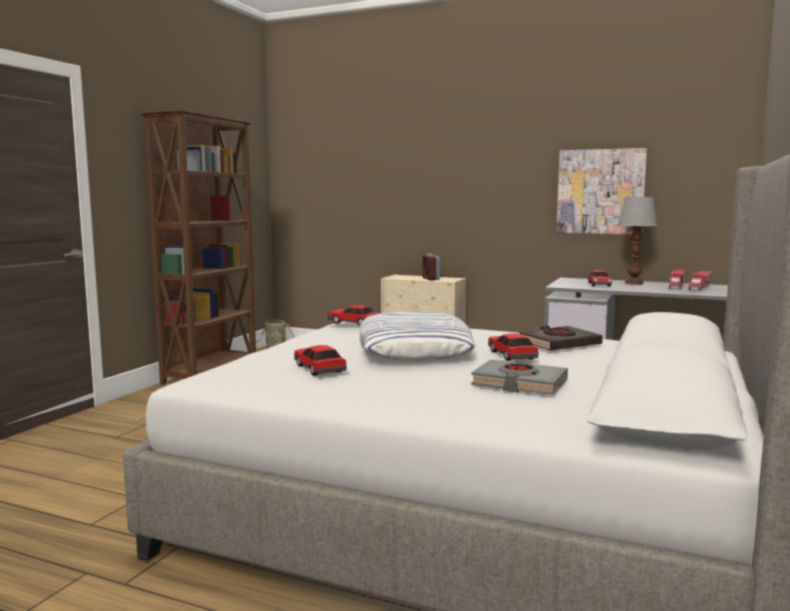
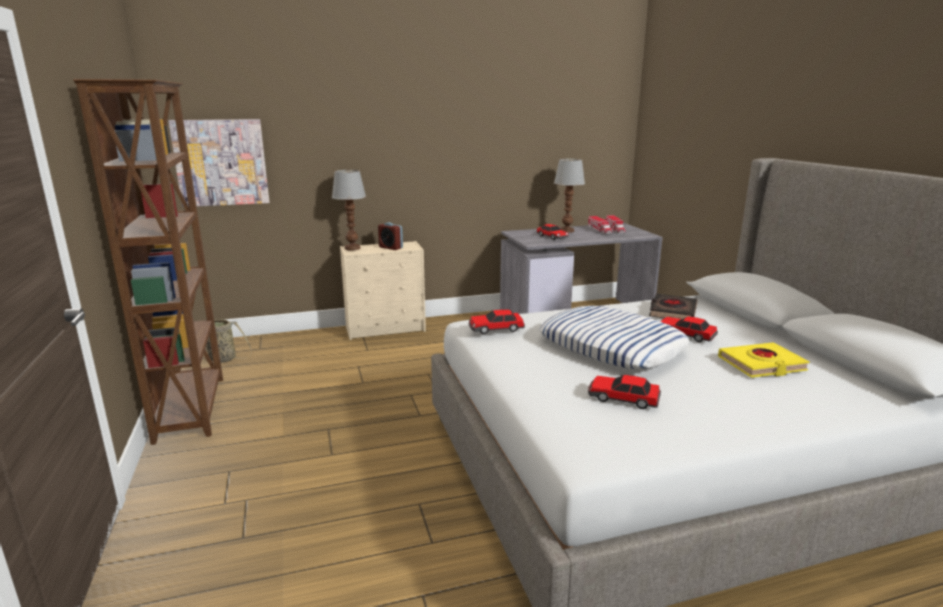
camera: 40 degrees left, 10 degrees up
grey book [471,360,568,395] -> yellow book [718,342,810,378]
picture [556,148,647,234] -> picture moved to [168,119,269,207]
none -> table lamp [332,170,366,250]

